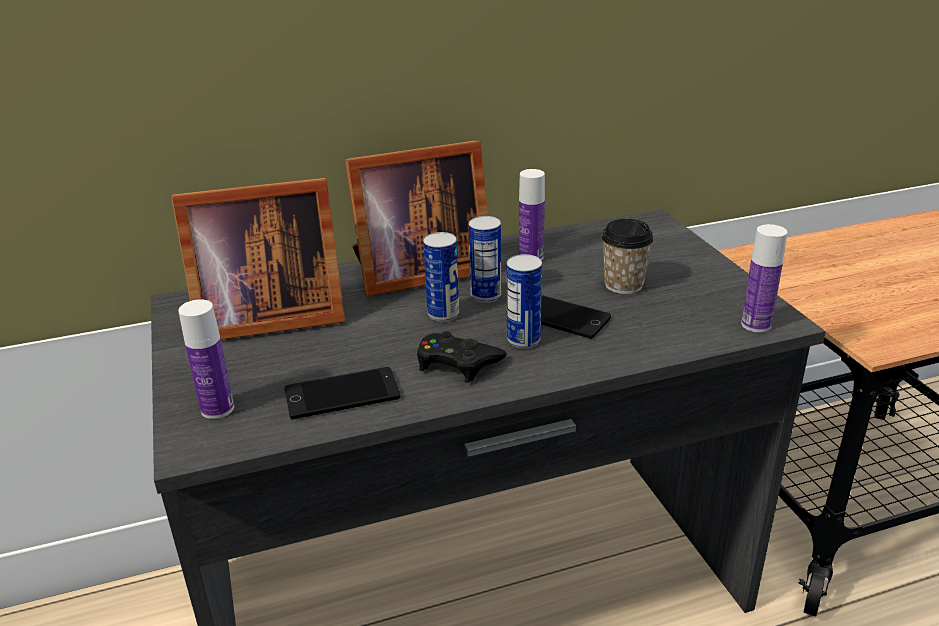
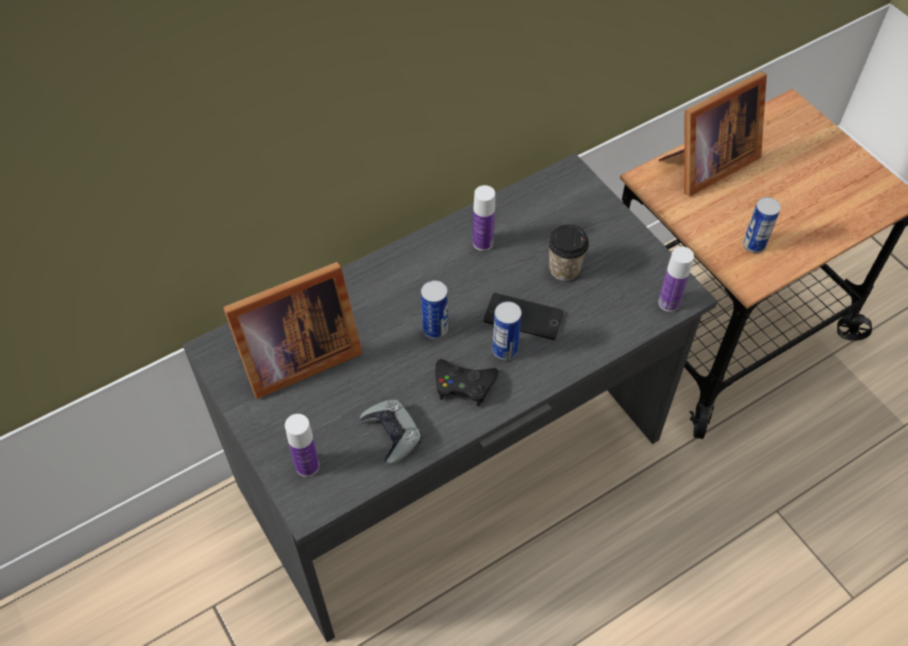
camera: 15 degrees left, 25 degrees up
phone [285,367,400,420] -> grey game controller [360,400,422,464]
picture frame [345,140,488,296] -> picture frame moved to [659,72,767,197]
can [469,216,501,303] -> can moved to [743,197,781,253]

